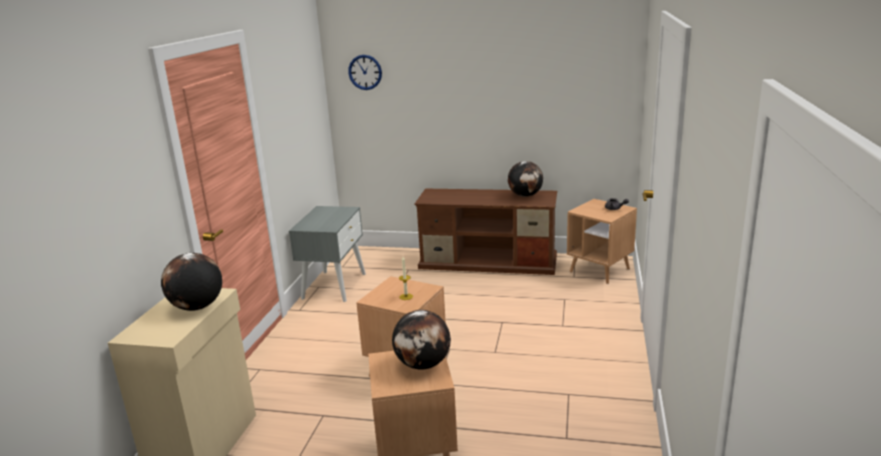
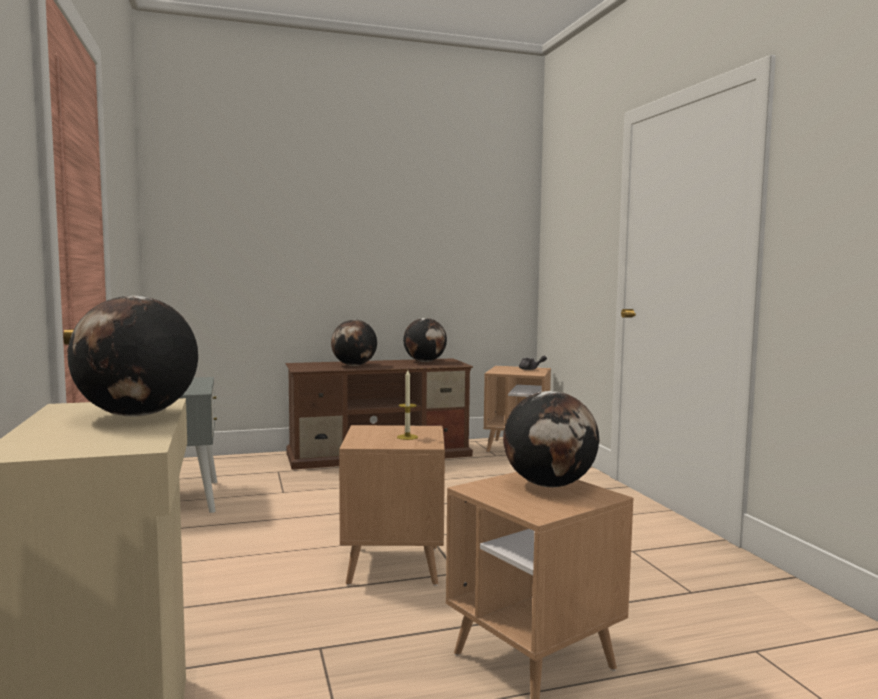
camera: 30 degrees left, 15 degrees down
wall clock [348,55,382,90] -> none
none -> globe [331,320,377,366]

